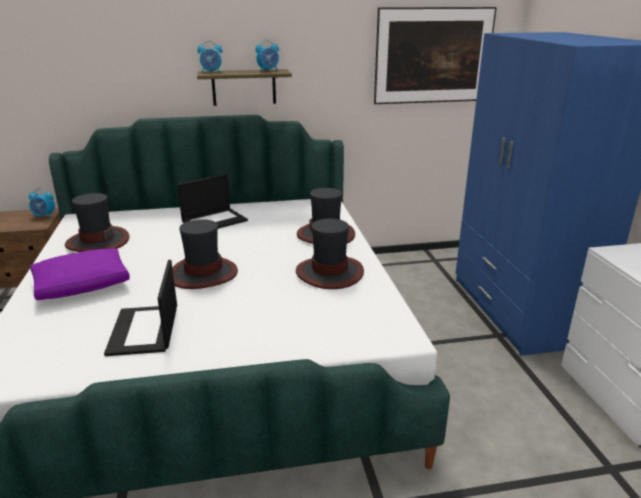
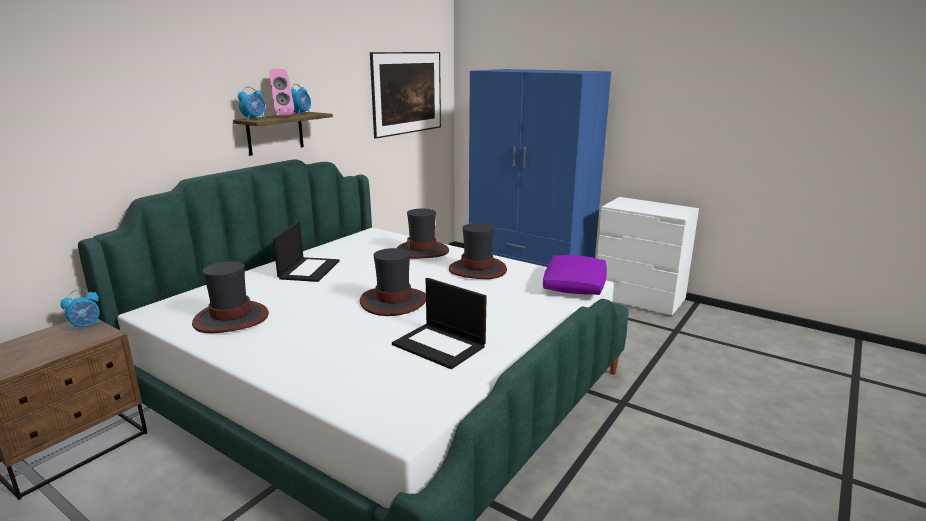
camera: 45 degrees left, 5 degrees down
purple pillow [30,248,130,300] -> purple pillow moved to [543,255,607,295]
none -> pink speaker [269,69,294,116]

